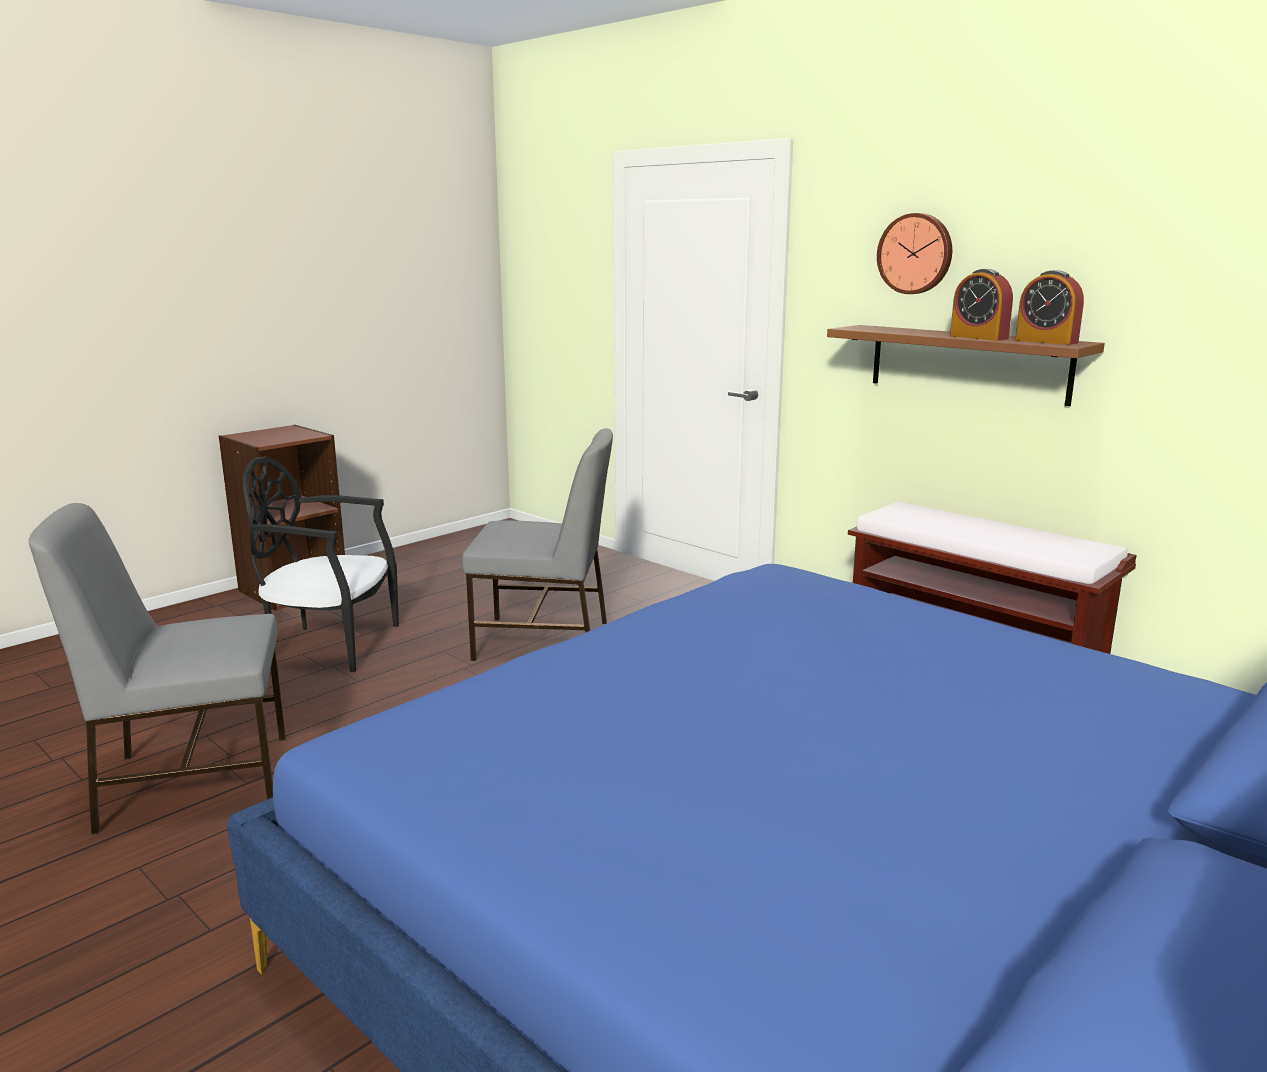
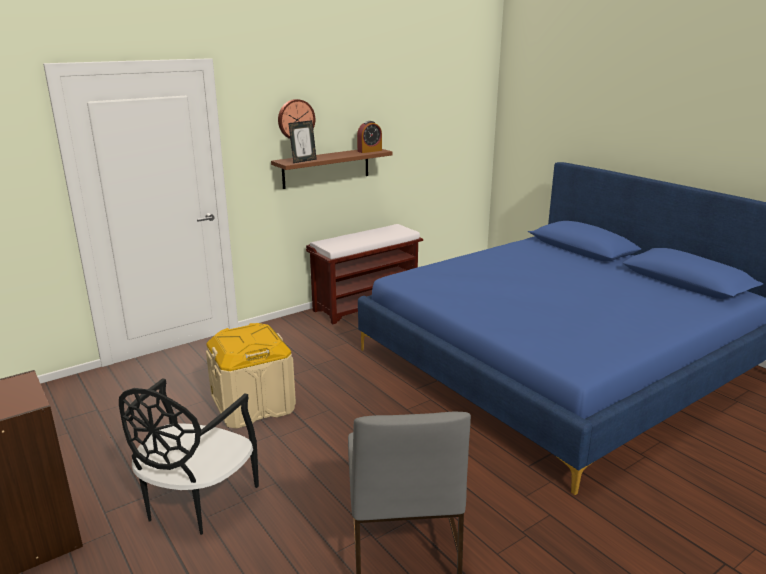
camera: 80 degrees left, 5 degrees up
grey chair [462,428,613,661] -> beige storage box [206,323,296,429]
alarm clock [950,269,1013,341] -> none
none -> picture frame [288,120,317,163]

